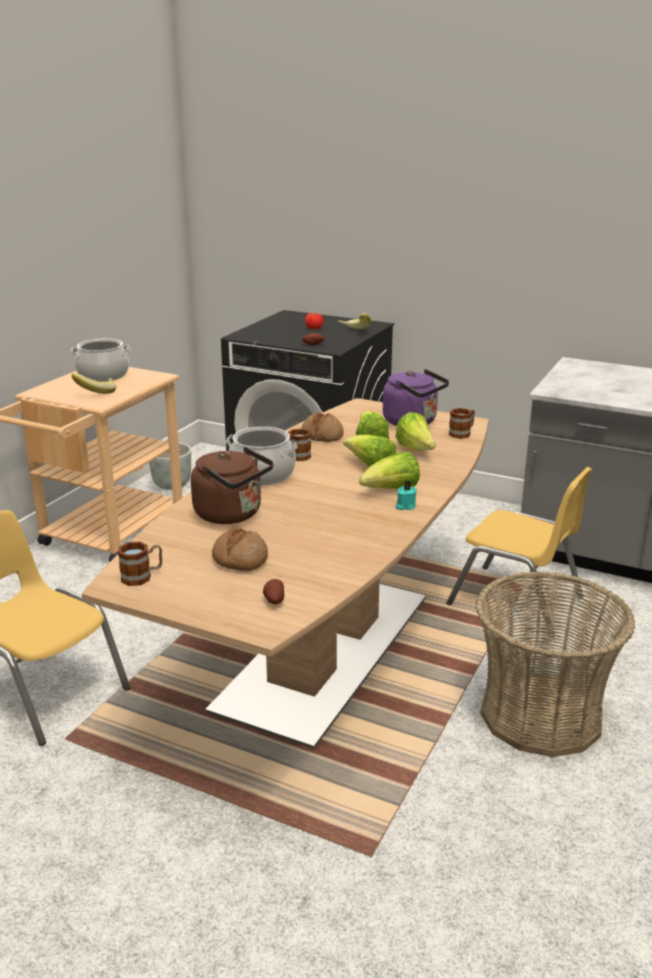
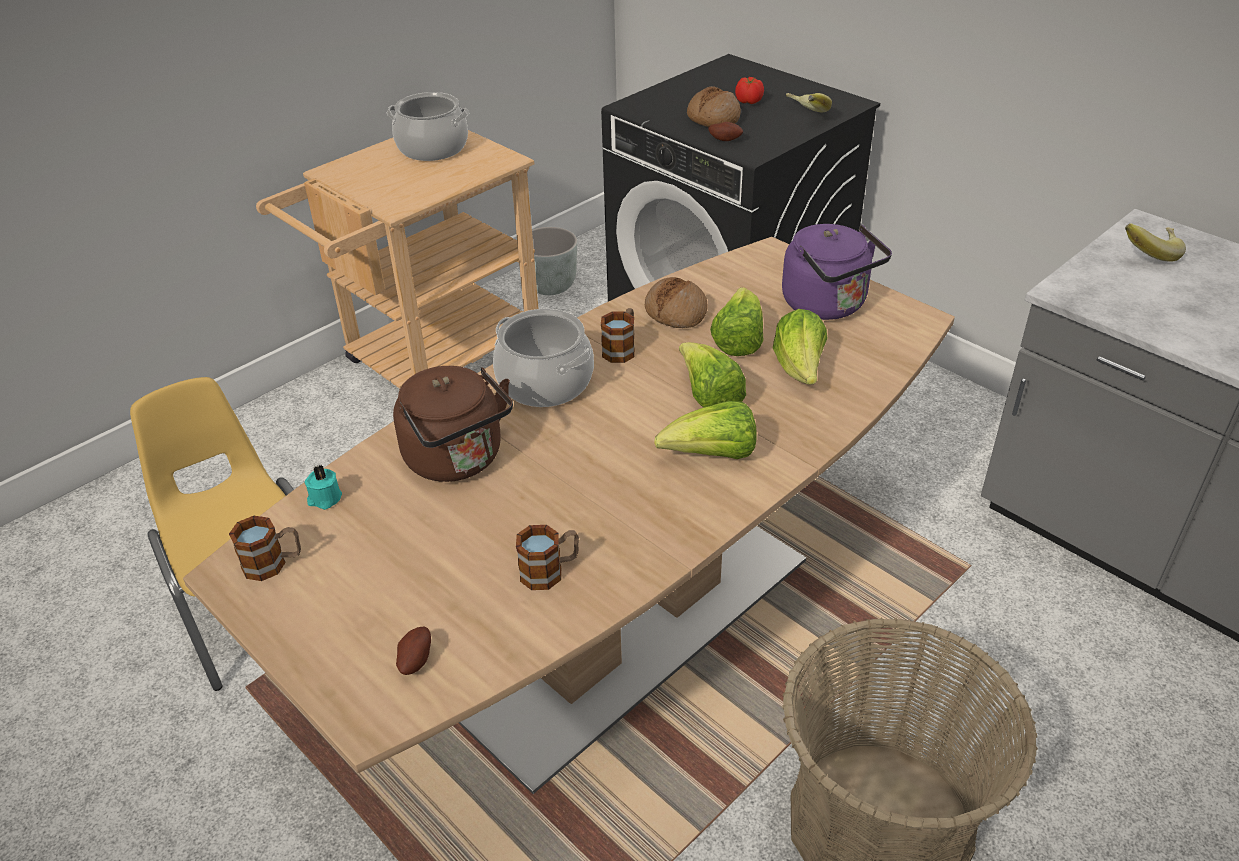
camera: 20 degrees right, 15 degrees up
banana [72,373,116,394] -> banana moved to [1125,223,1186,262]
bread [212,528,268,571] -> bread moved to [687,86,741,127]
turquoise candle [396,480,417,510] -> turquoise candle moved to [304,465,342,510]
yellow chair [446,467,593,637] -> none
mug [449,408,475,439] -> mug moved to [516,525,579,590]

